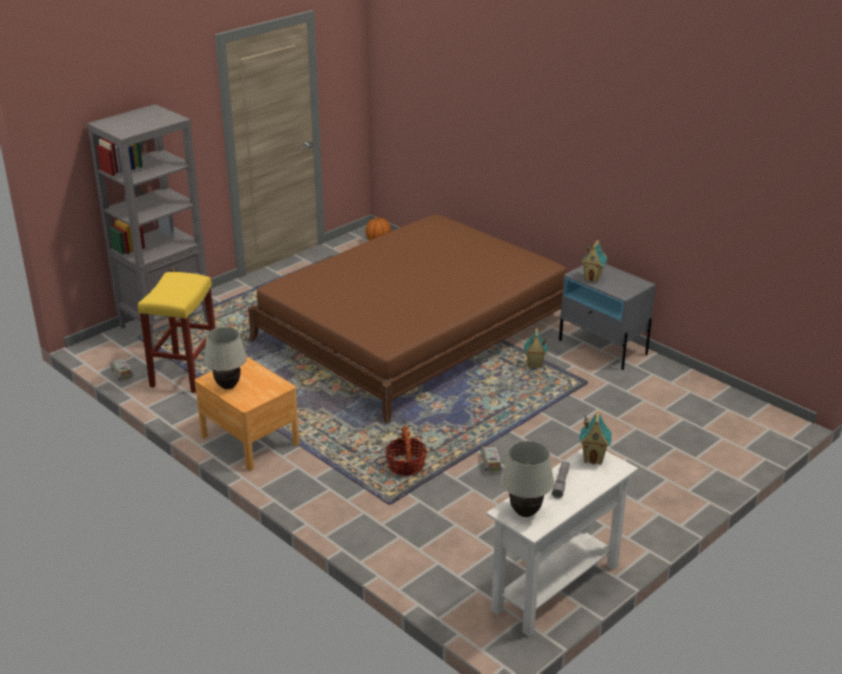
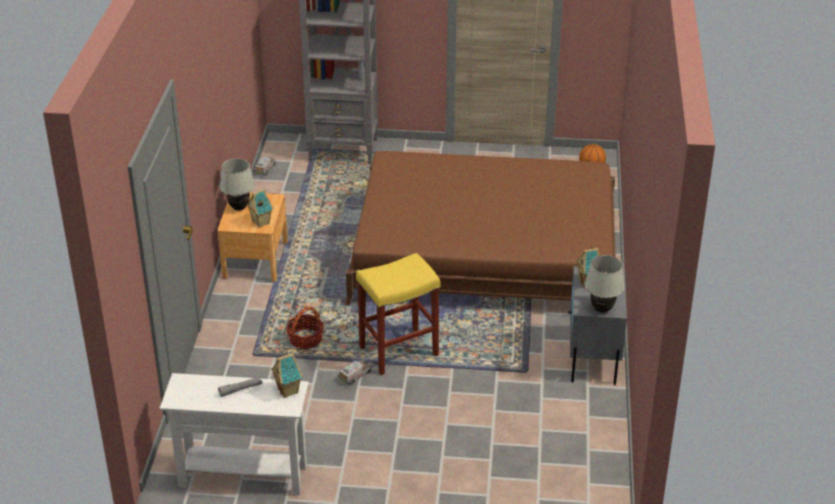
camera: 50 degrees right, 5 degrees up
yellow stool [138,272,216,393] -> yellow stool moved to [356,253,440,375]
white table lamp [501,441,554,517] -> white table lamp moved to [584,255,625,313]
toy house [524,328,547,368] -> toy house moved to [247,189,273,228]

